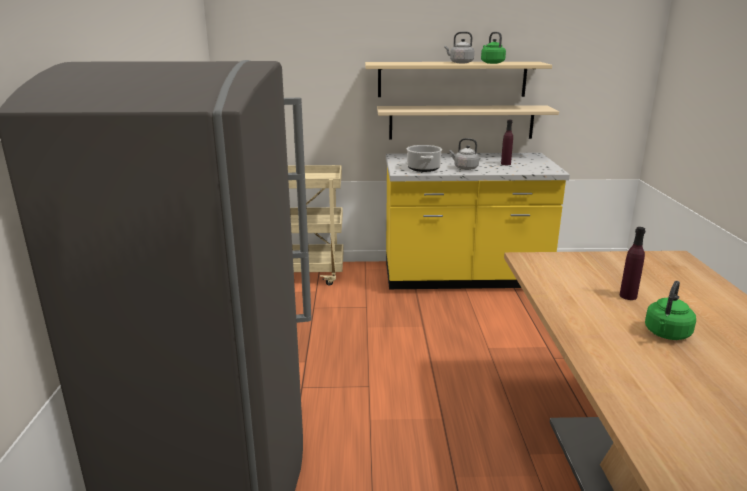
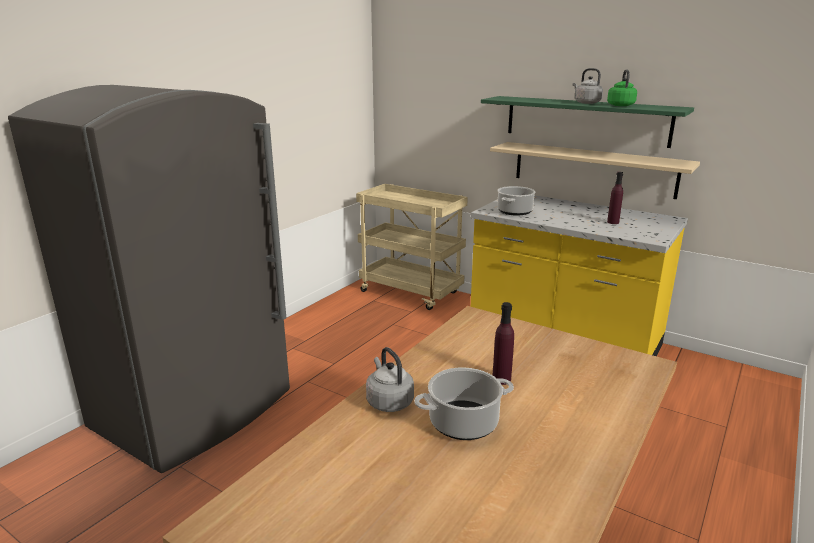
camera: 35 degrees right, 0 degrees up
beige shelf [365,62,552,97] -> green shelf [481,96,694,148]
grey kettle [449,138,479,170] -> grey kettle moved to [366,347,414,412]
green kettle [645,281,696,340] -> cooking pot [414,367,514,440]

